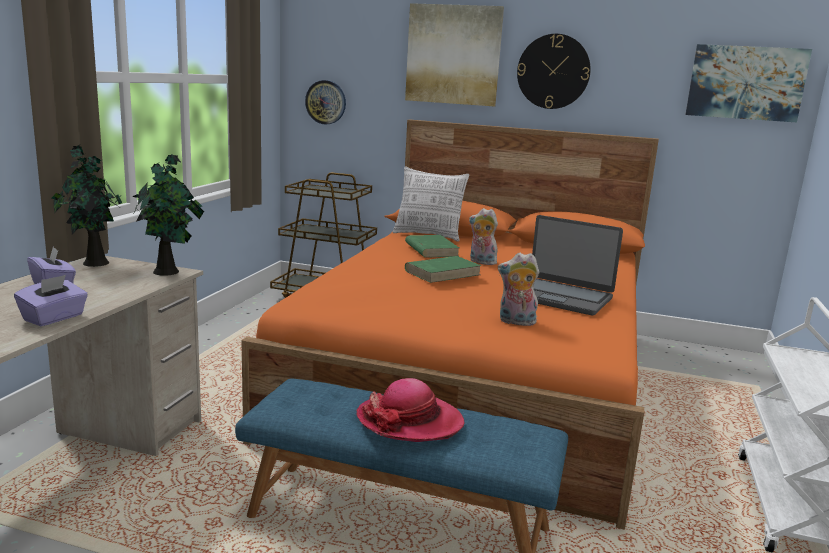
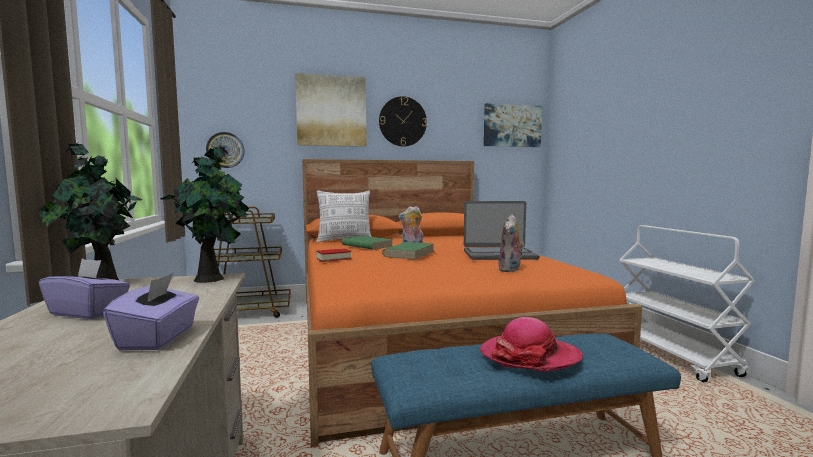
camera: 30 degrees left, 10 degrees down
plush toy [498,253,539,326] -> plush toy turned 45 degrees counterclockwise [498,215,525,272]
none -> book [316,248,351,262]

